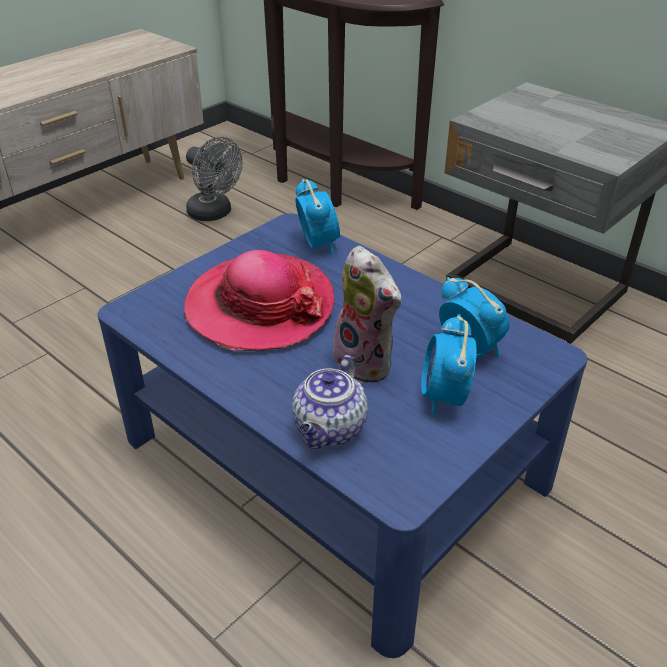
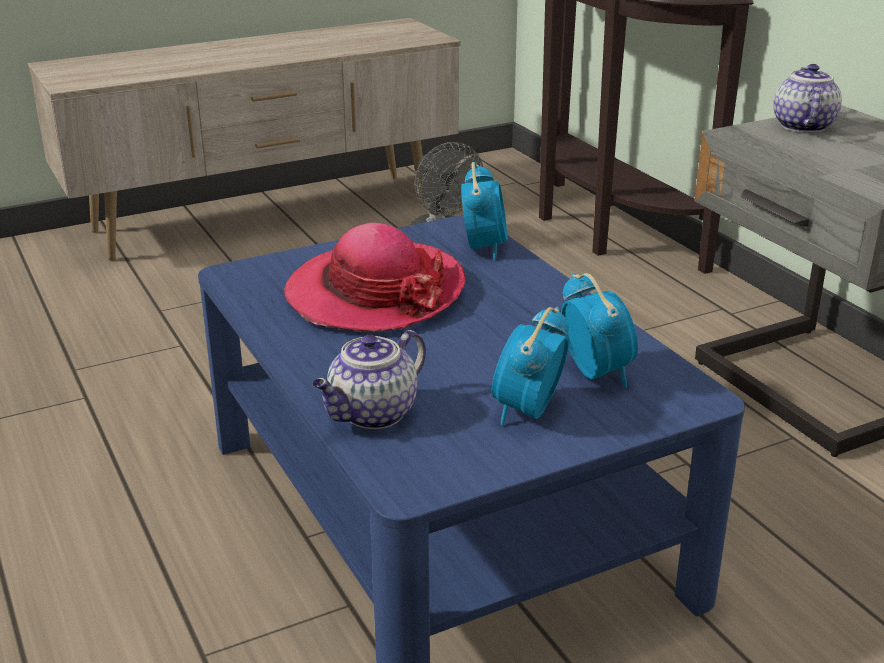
camera: 20 degrees right, 10 degrees down
plush toy [332,246,402,383] -> none
none -> teapot [773,64,842,133]

